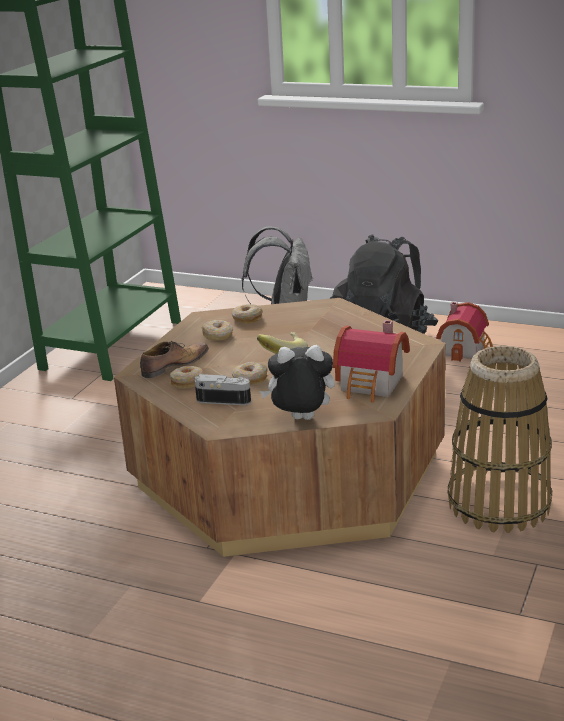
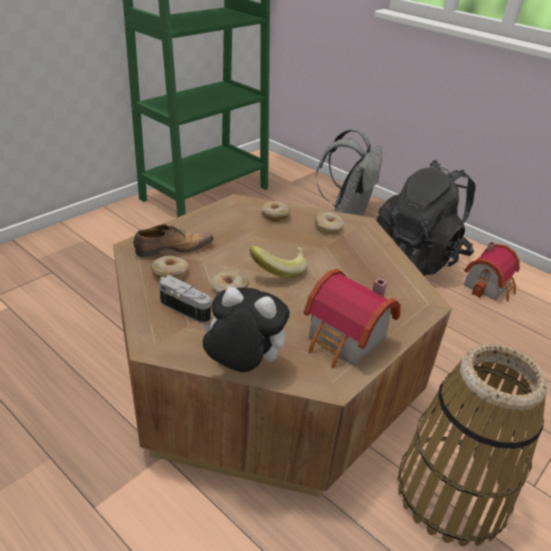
camera: 15 degrees right, 10 degrees up
donut [202,320,233,340] -> donut moved to [314,211,344,234]

